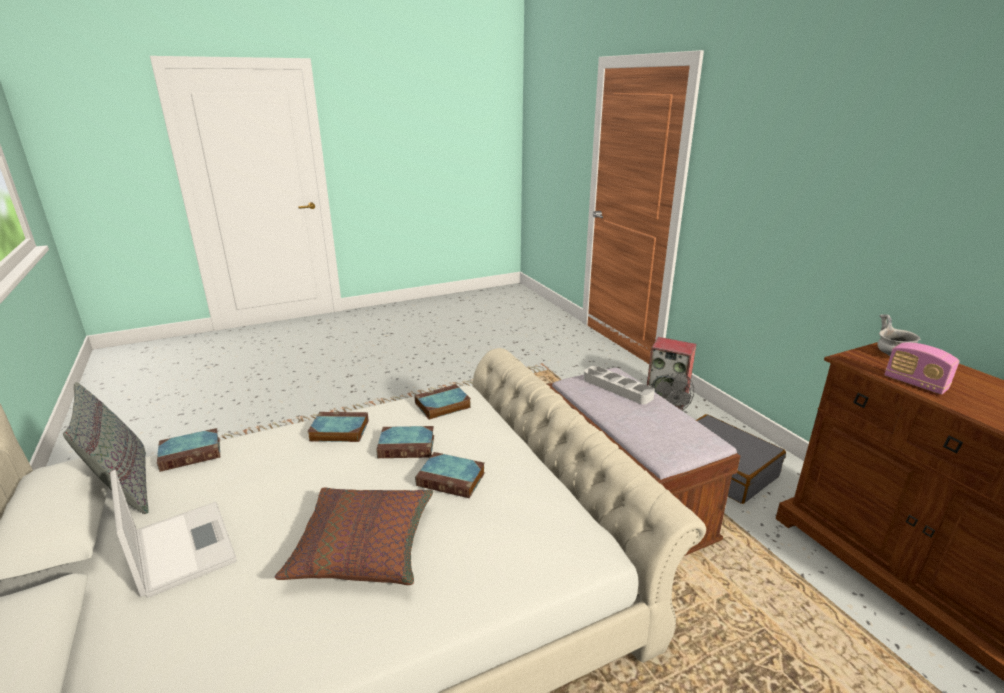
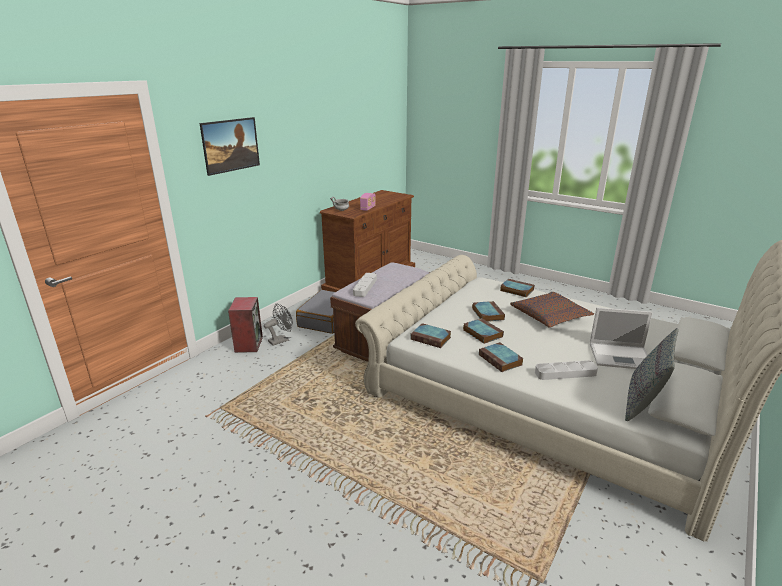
camera: 120 degrees left, 0 degrees up
laptop [110,470,237,598] -> laptop turned 105 degrees counterclockwise [590,308,653,369]
book [157,428,220,472] -> book moved to [500,279,534,297]
none -> picture [200,117,260,176]
none -> grey tray [535,360,598,380]

